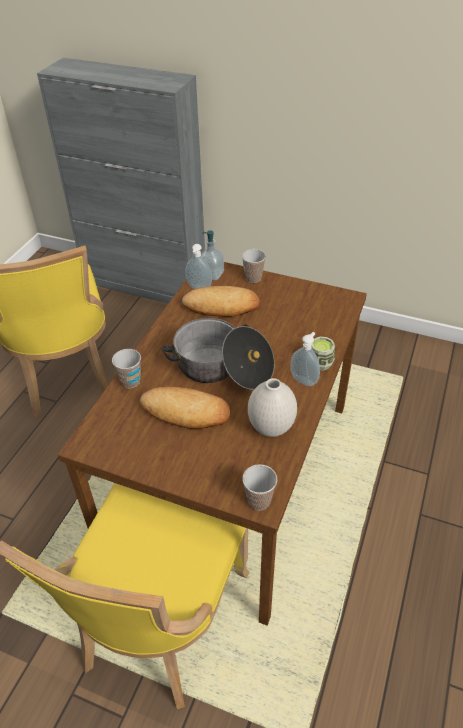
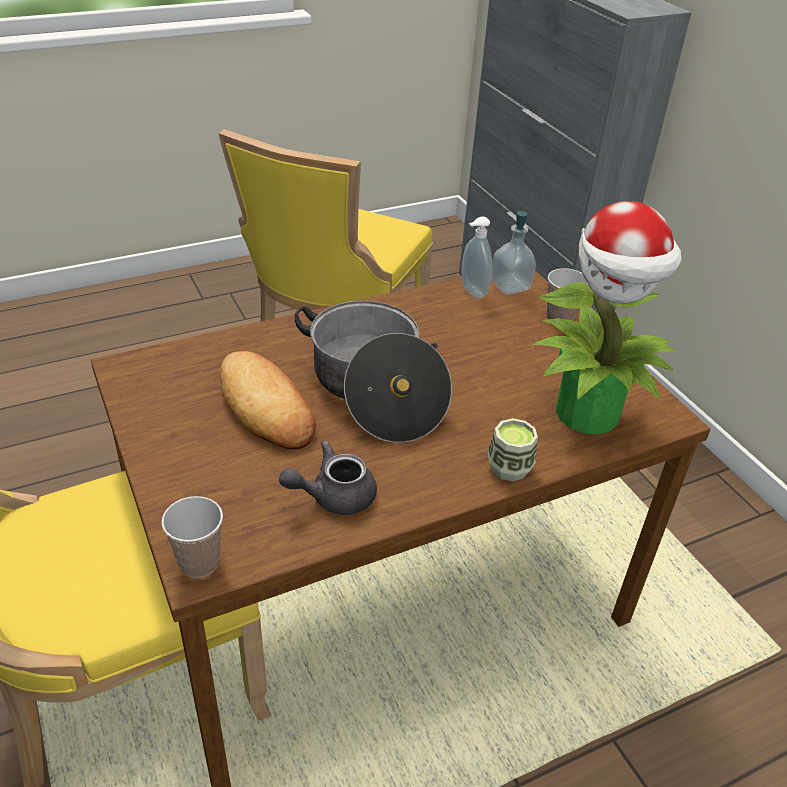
camera: 40 degrees right, 5 degrees down
cup [112,349,141,388] -> none
bread [182,286,260,317] -> none
white vase [248,378,297,437] -> grey teapot [279,441,377,515]
soap dispenser [290,332,320,386] -> none
none -> potted plant [533,201,682,434]

